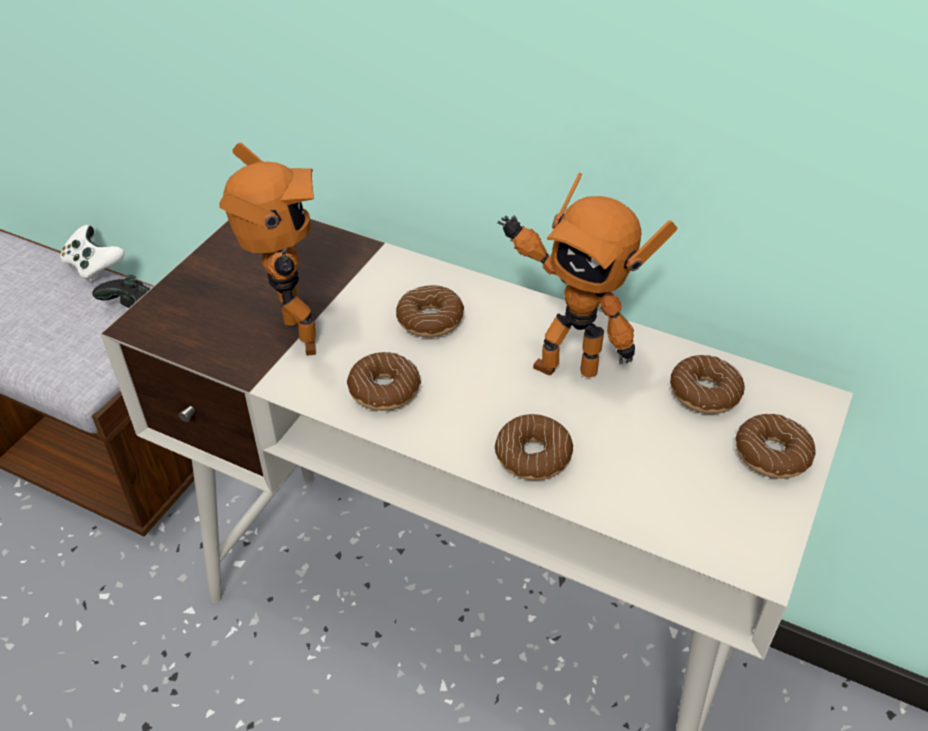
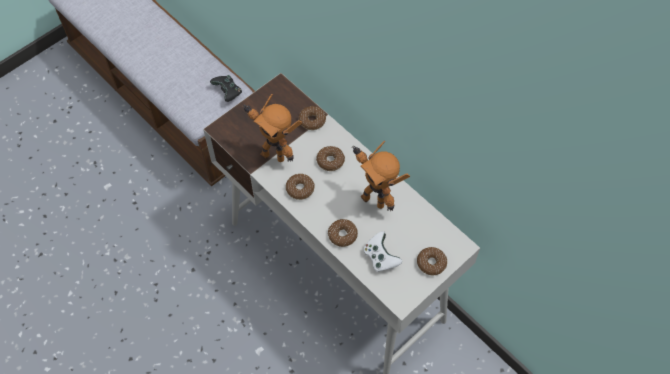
camera: 20 degrees right, 15 degrees up
white game controller [60,225,125,282] -> white game controller moved to [363,231,402,272]
toy robot [219,142,316,356] -> toy robot turned 120 degrees clockwise [242,94,302,162]
donut [670,355,745,414] -> donut moved to [299,106,326,130]

